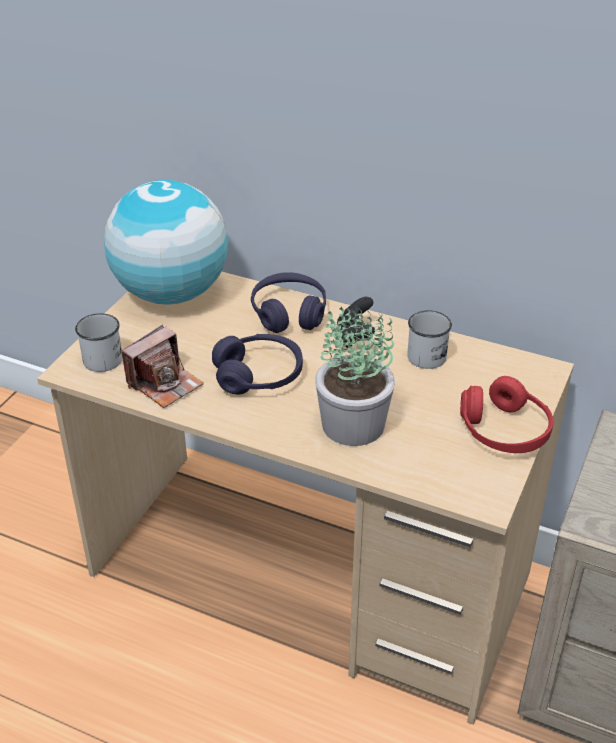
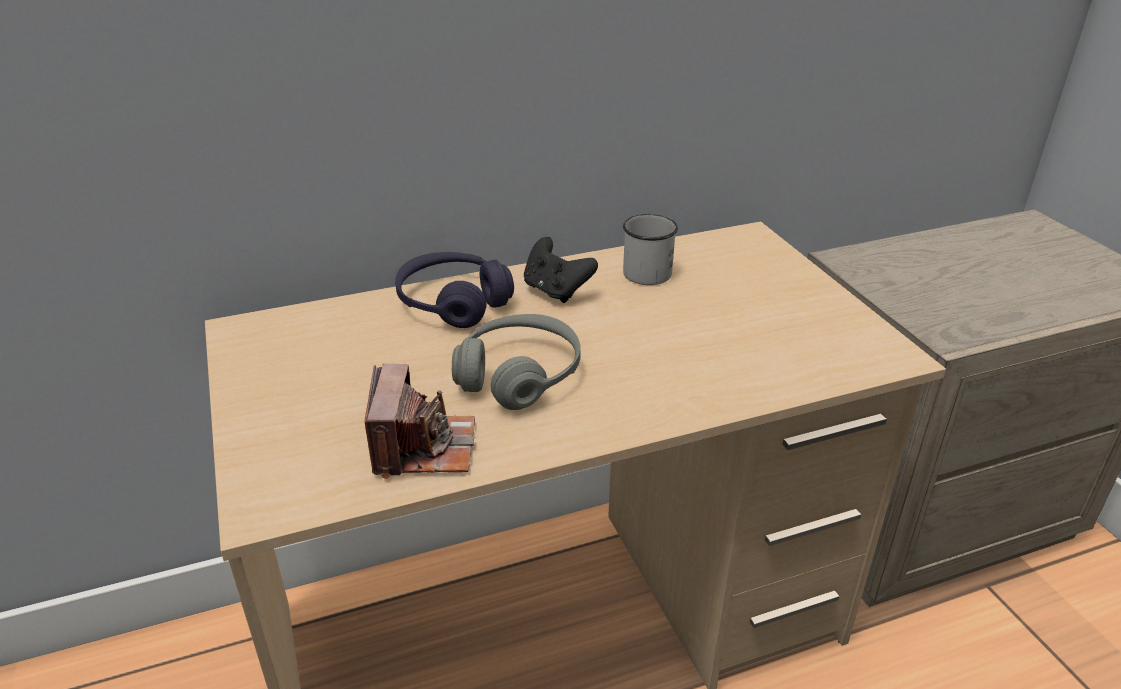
camera: 45 degrees left, 5 degrees down
white mug [75,313,122,372] -> none
globe [104,180,228,305] -> none
purple headphones [212,334,303,395] -> grey headphones [452,314,581,410]
potted plant [315,307,395,446] -> none
red headphones [460,376,553,453] -> none

